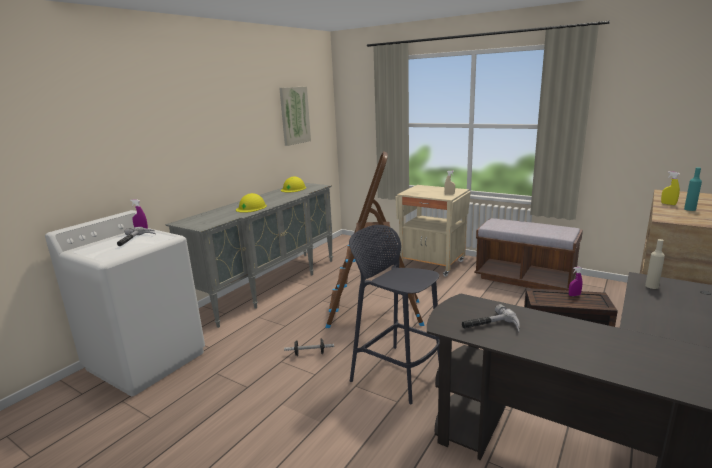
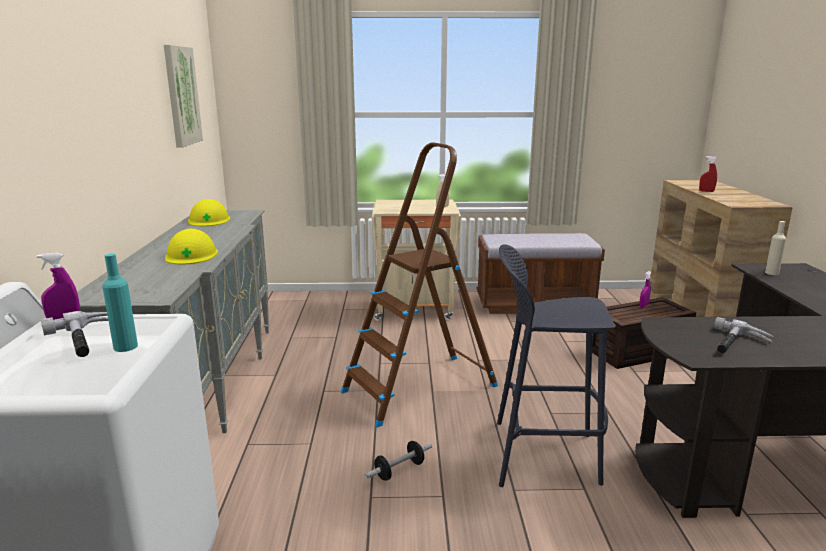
camera: 35 degrees left, 0 degrees up
yellow spray bottle [661,171,680,205] -> red spray bottle [699,156,717,192]
turquoise bottle [684,167,702,211] -> turquoise bottle moved to [102,253,138,352]

